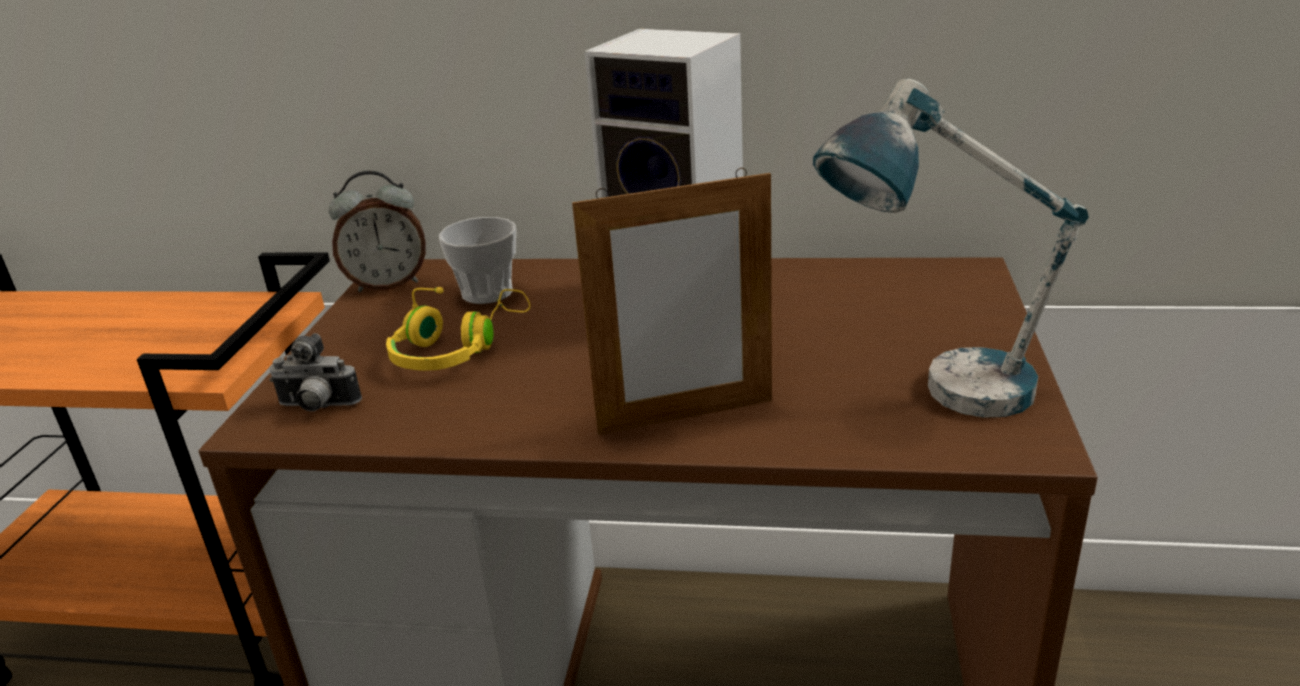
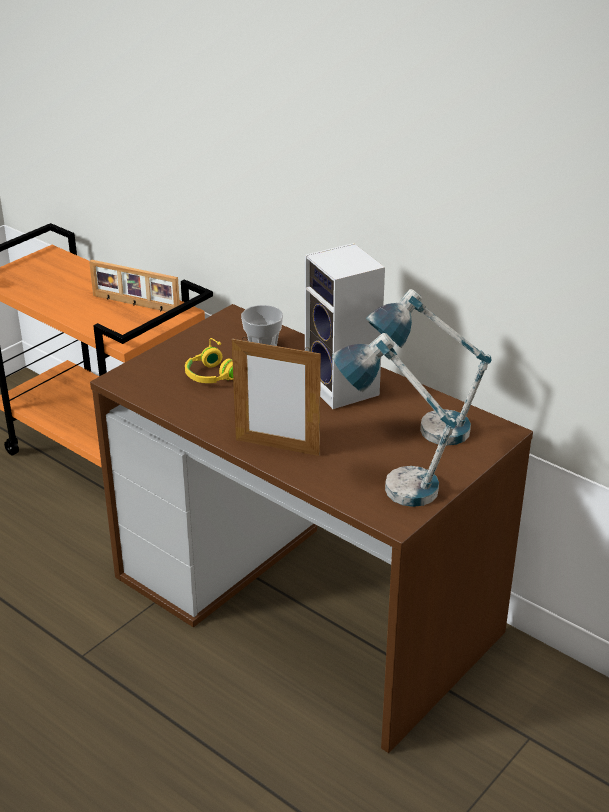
camera: 30 degrees right, 5 degrees up
camera [269,333,362,411] -> none
alarm clock [329,171,426,292] -> none
none -> picture frame [89,260,180,312]
none -> table lamp [366,289,492,445]

